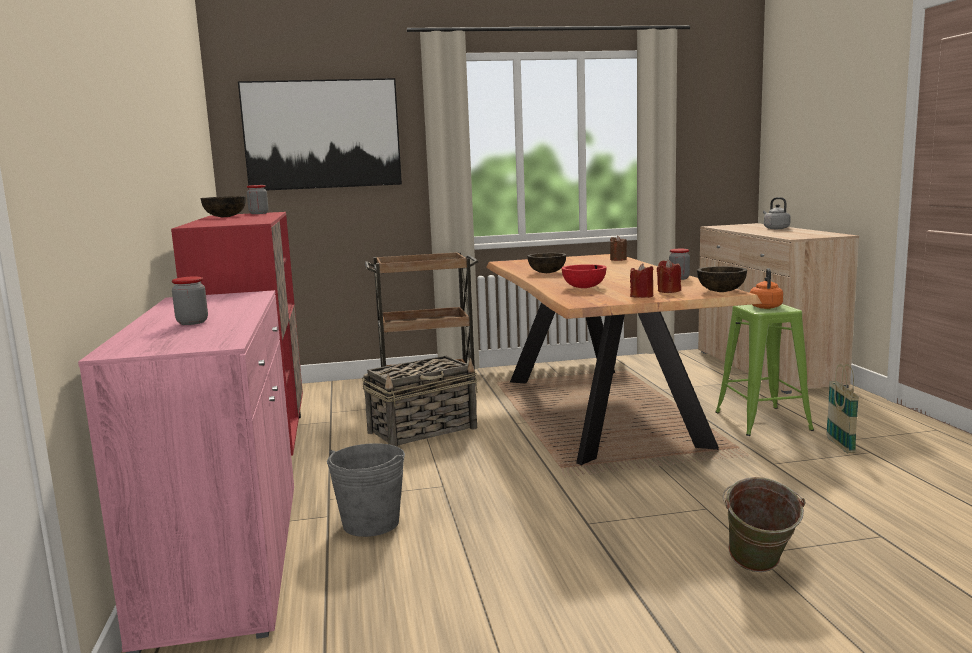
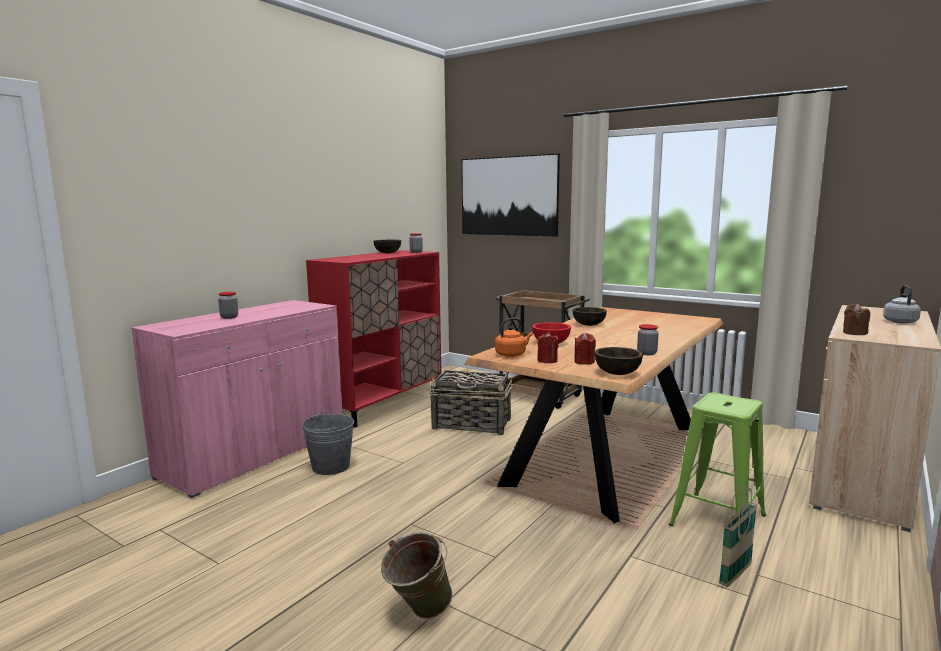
camera: 45 degrees right, 0 degrees up
brown candle [610,236,627,261] -> brown candle moved to [843,304,870,335]
orange kettle [750,268,783,309] -> orange kettle moved to [495,318,533,357]

